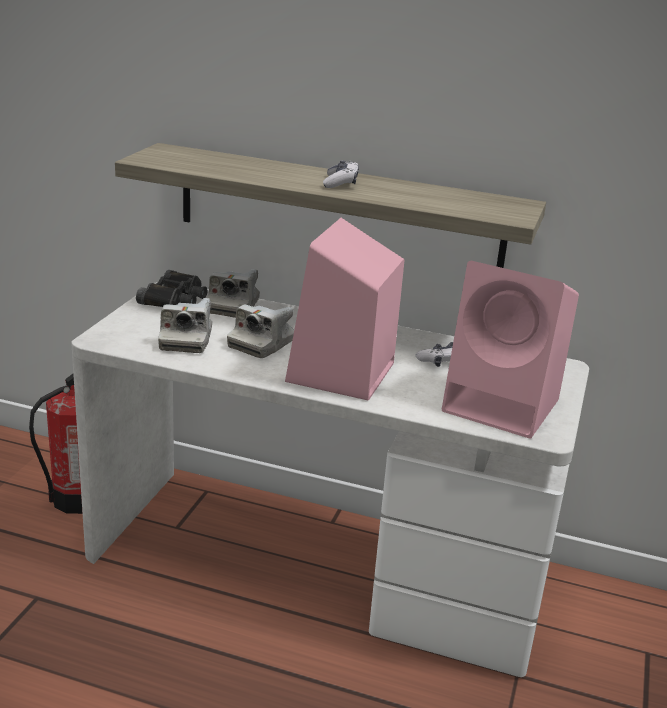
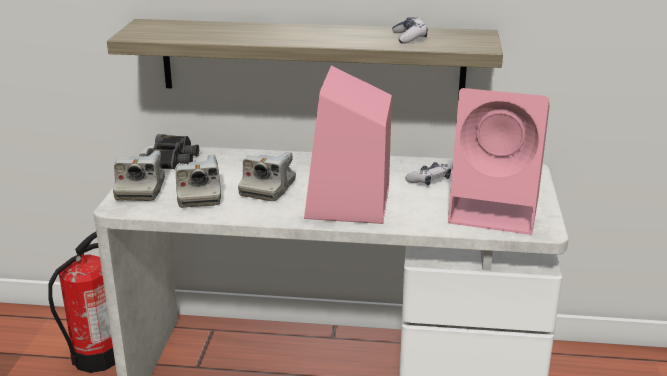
camera: 10 degrees left, 0 degrees up
camera [207,269,260,318] -> camera moved to [113,150,165,201]
game controller [323,160,359,188] -> game controller moved to [392,17,428,44]

